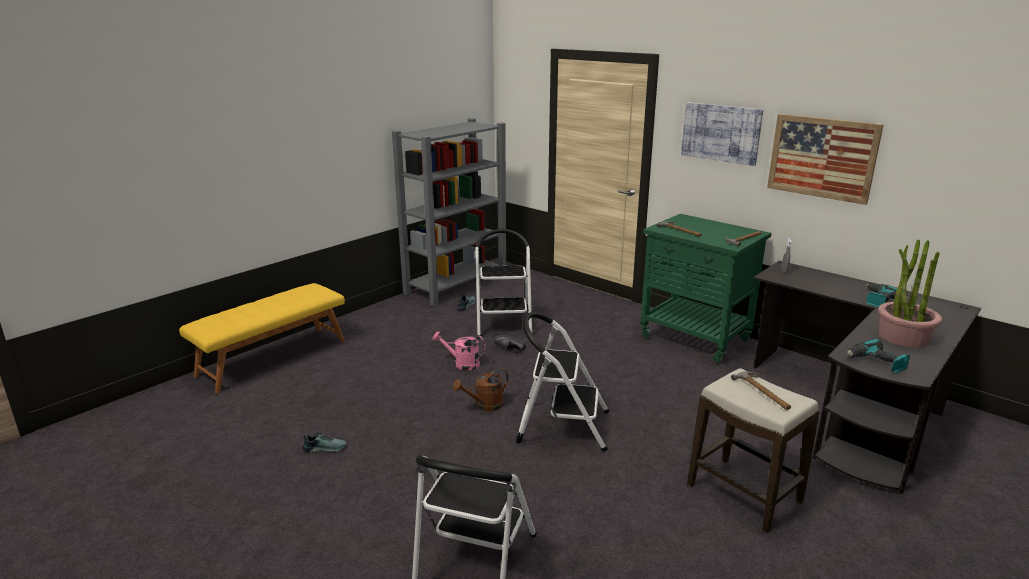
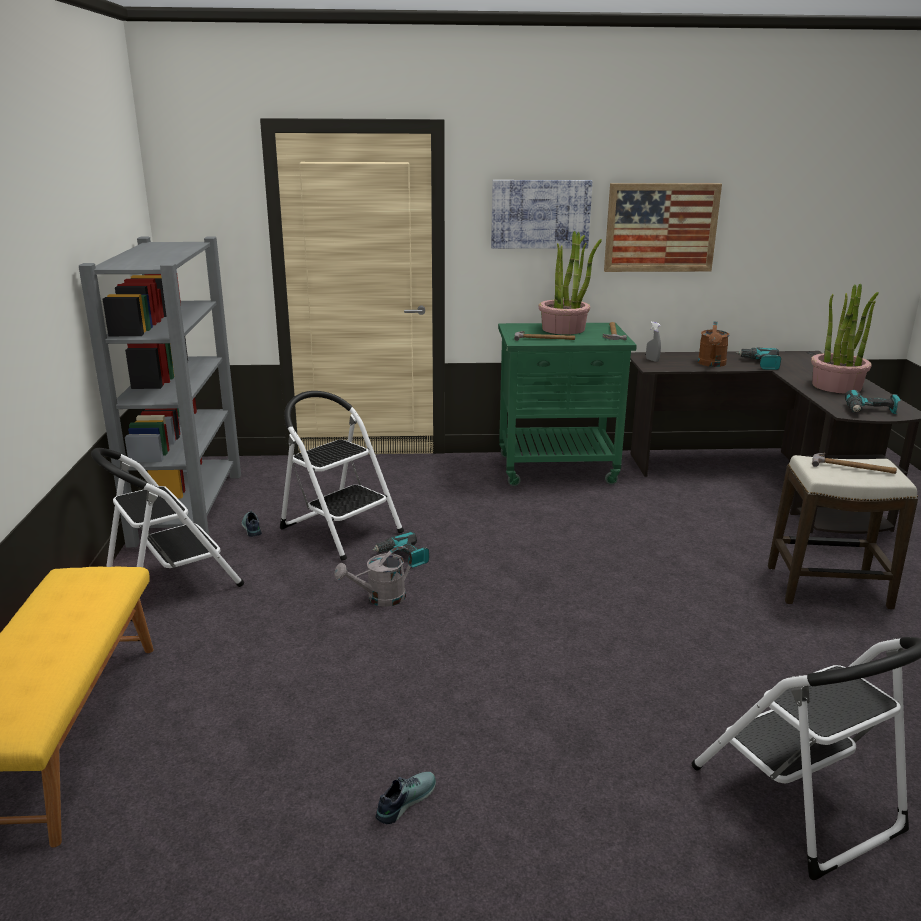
camera: 45 degrees left, 0 degrees up
pink watering can [433,331,486,370] -> grey watering can [334,546,412,607]
brown watering can [453,368,508,411] -> brown watering can moved to [698,322,729,367]
black shoe [494,335,526,351] -> power drill [372,532,429,568]
step ladder [516,312,609,451] -> step ladder moved to [91,448,244,621]
none -> potted plant [538,231,602,335]

